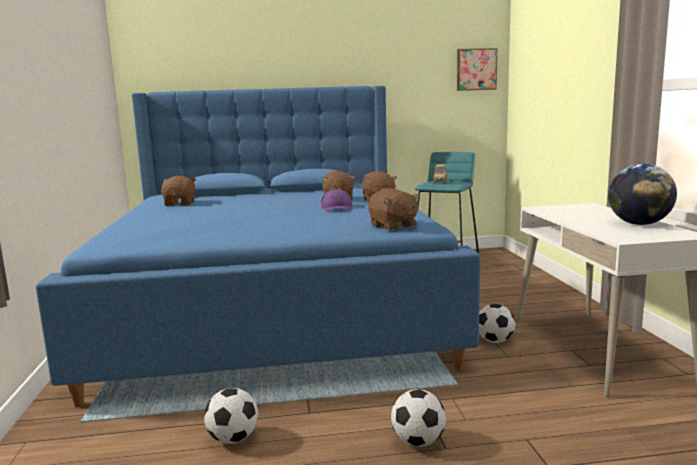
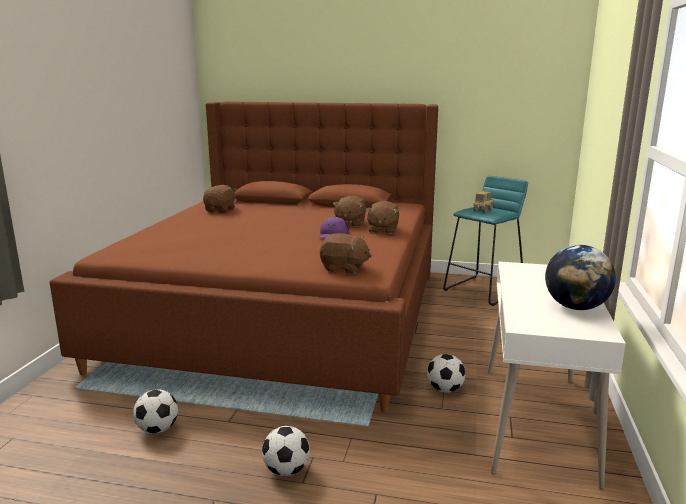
camera: 20 degrees right, 5 degrees up
blue bed [36,86,480,407] -> brown bed [50,102,438,413]
brown plush toy [368,188,419,231] -> brown plush toy turned 60 degrees counterclockwise [320,233,372,274]
picture [457,48,498,91] -> none

